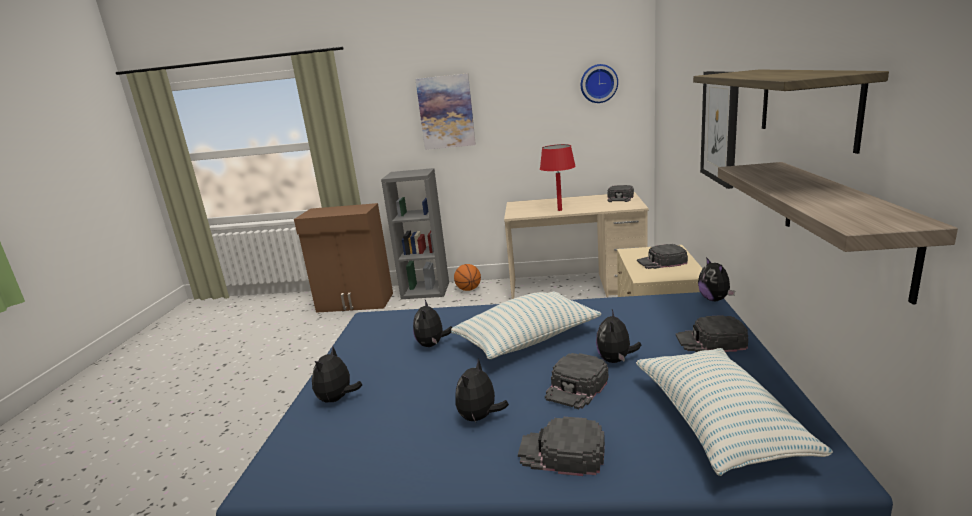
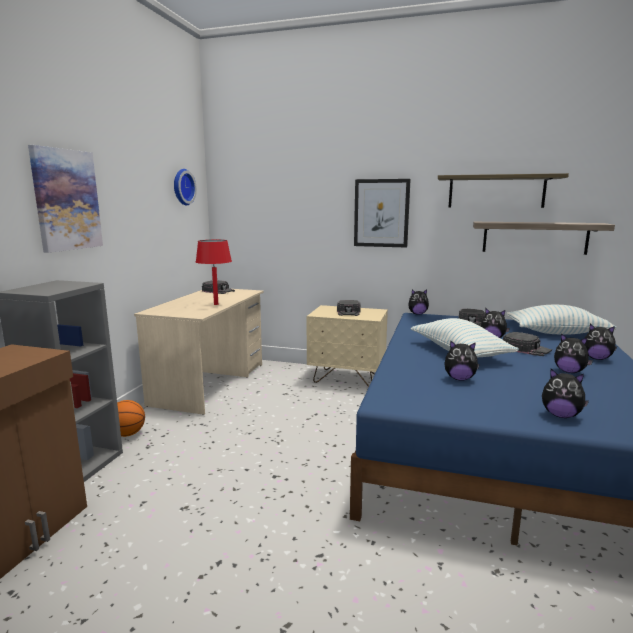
camera: 80 degrees left, 5 degrees down
black cap [518,417,605,476] -> plush toy [585,324,617,360]

